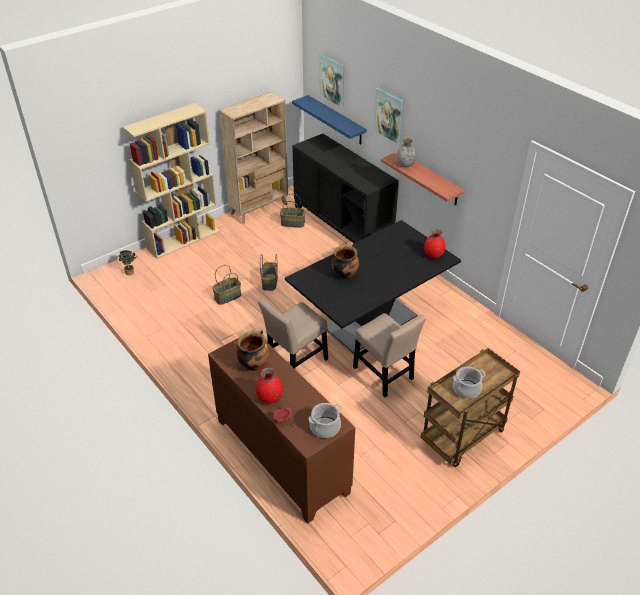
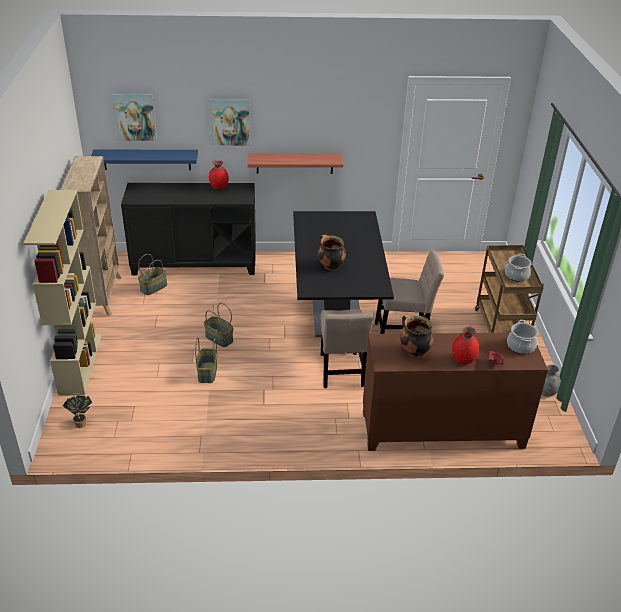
camera: 55 degrees left, 5 degrees down
grey vase [396,138,416,167] -> grey vase moved to [542,364,561,397]
red vase [424,229,445,258] -> red vase moved to [209,160,229,190]

